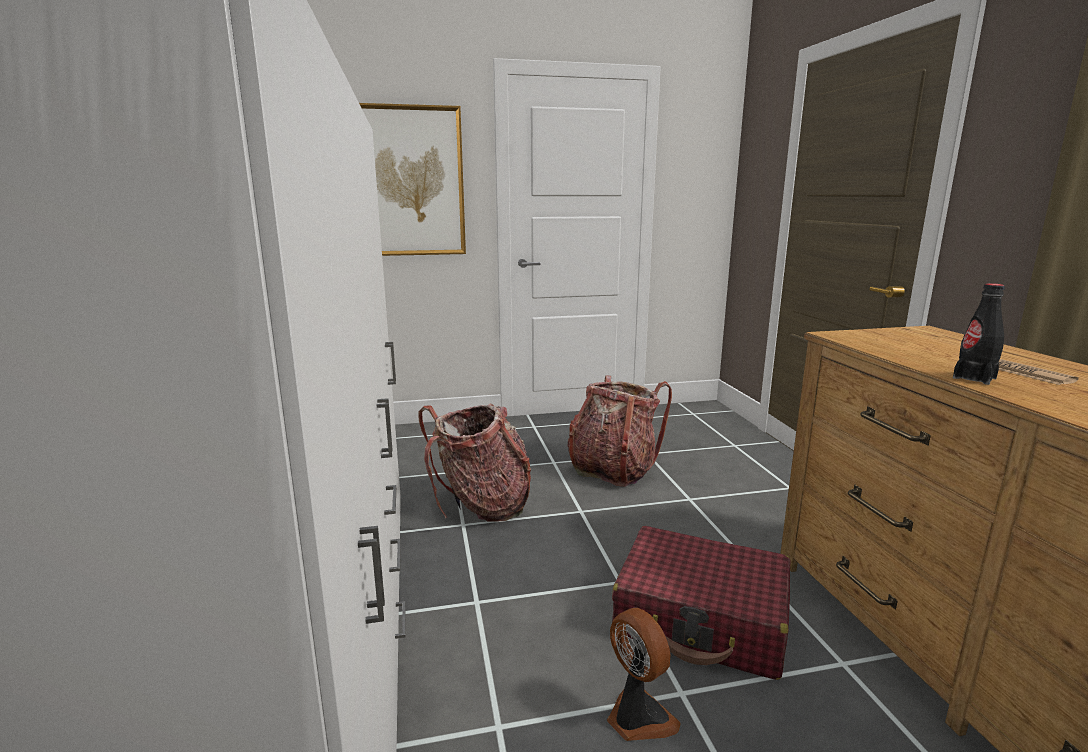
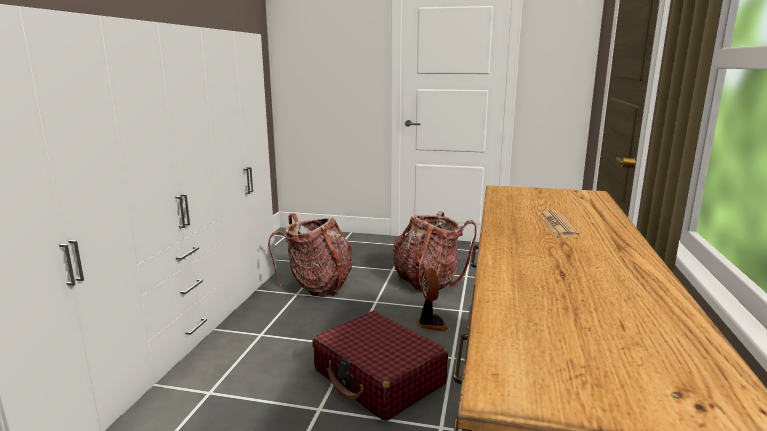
camera: 25 degrees right, 0 degrees up
picture [359,103,466,256] -> none
fan [607,608,681,741] -> fan moved to [416,268,448,331]
black bottle [953,283,1005,385] -> none

